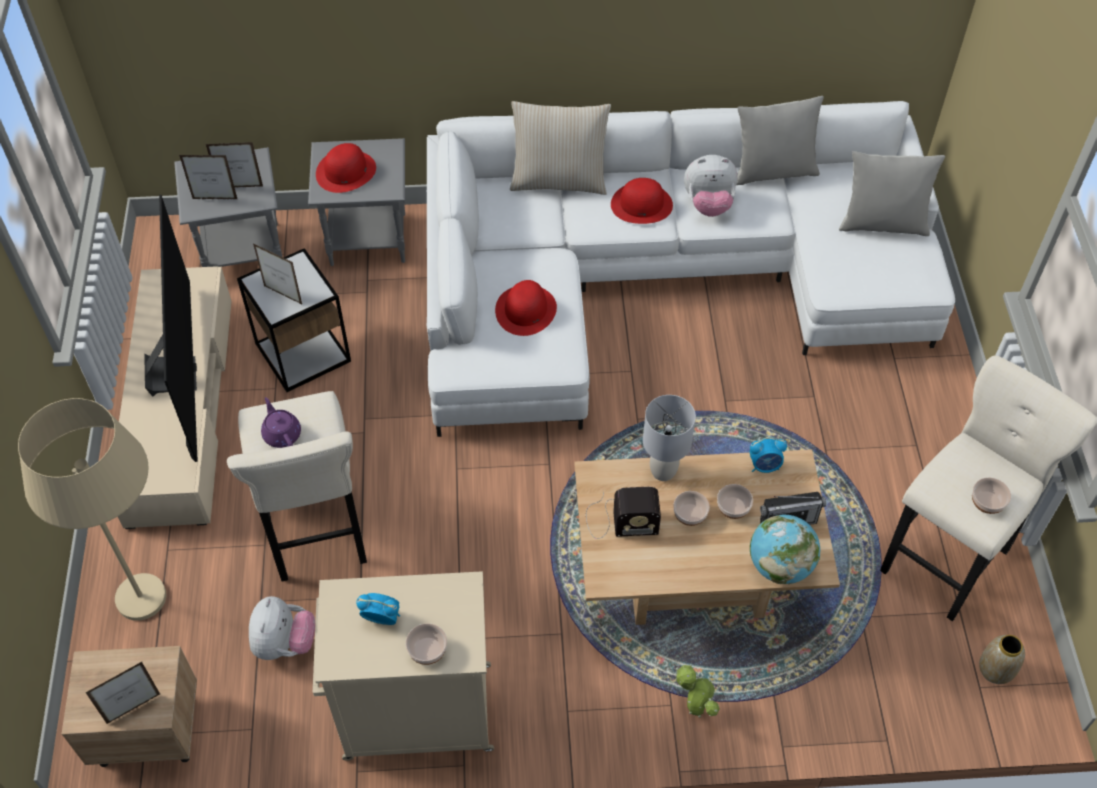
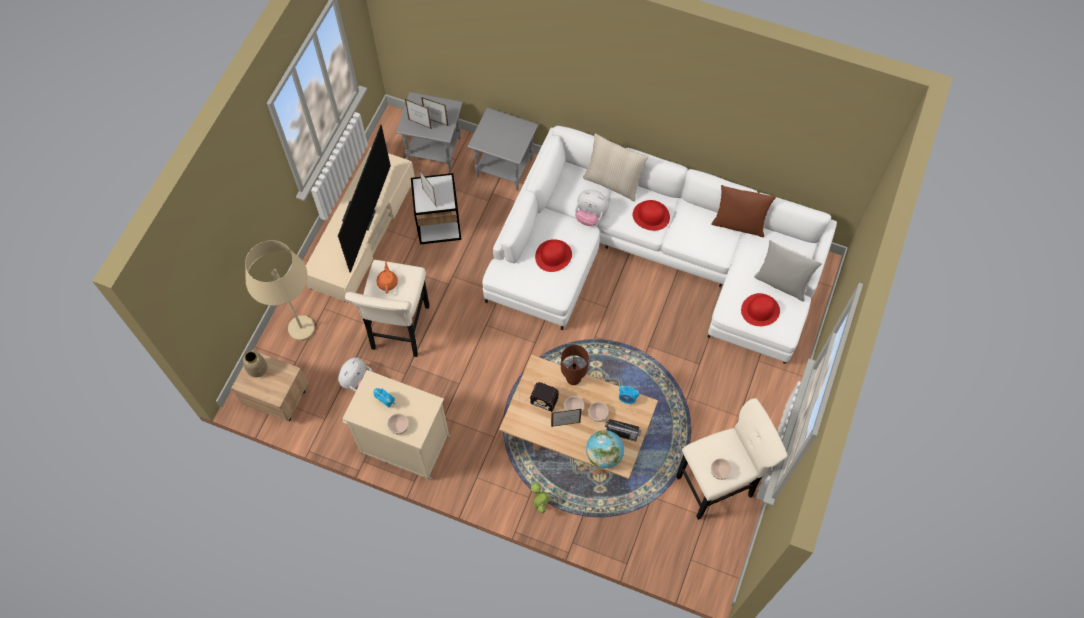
camera: 25 degrees right, 10 degrees up
picture frame [86,662,160,724] -> picture frame moved to [551,409,582,427]
purple teapot [261,397,301,448] -> orange teapot [377,261,398,294]
red hat [316,143,376,193] -> red hat moved to [741,293,780,326]
grey table lamp [643,395,696,481] -> brown table lamp [561,345,589,385]
plush toy [684,155,738,217] -> plush toy moved to [575,190,609,226]
grey pillow [736,96,824,185] -> brown pillow [711,185,776,237]
vase [979,635,1025,684] -> vase moved to [243,351,267,377]

